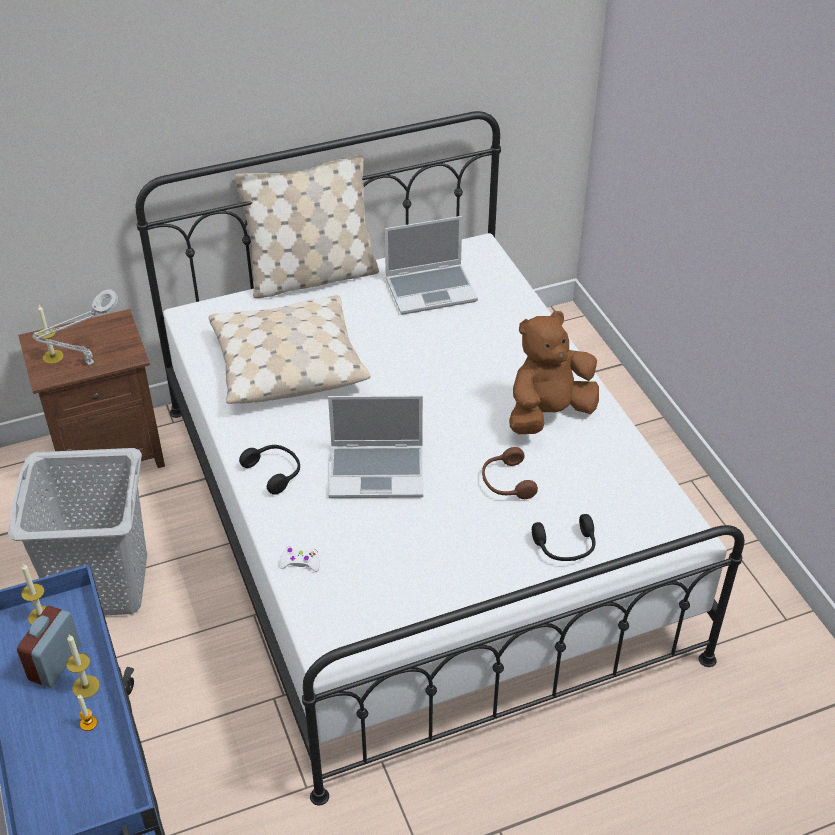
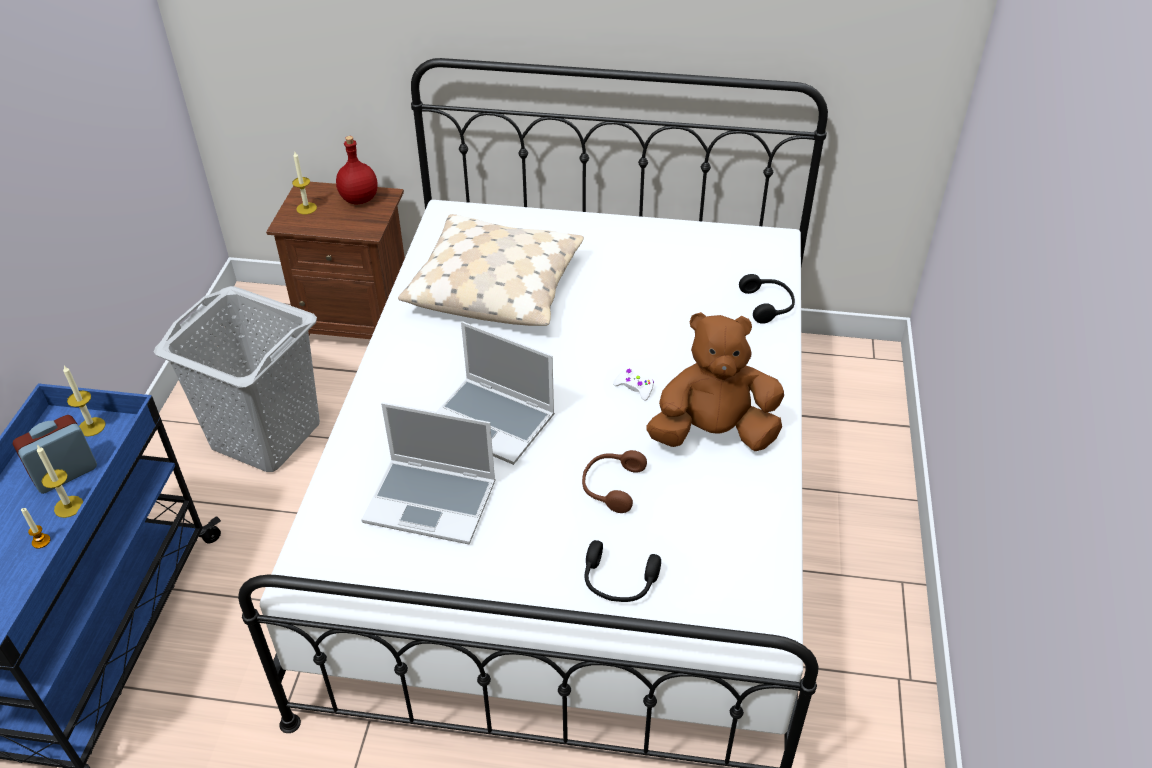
camera: 30 degrees right, 0 degrees up
grey table lamp [32,289,118,366] -> none
beige pillow [235,154,379,298] -> none
black headphones [239,445,300,495] -> black headphones moved to [739,274,795,324]
white game controller [279,547,319,572] -> white game controller moved to [613,368,654,401]
laptop [385,216,478,315] -> laptop moved to [361,402,496,544]
none -> red bottle [336,136,378,204]

